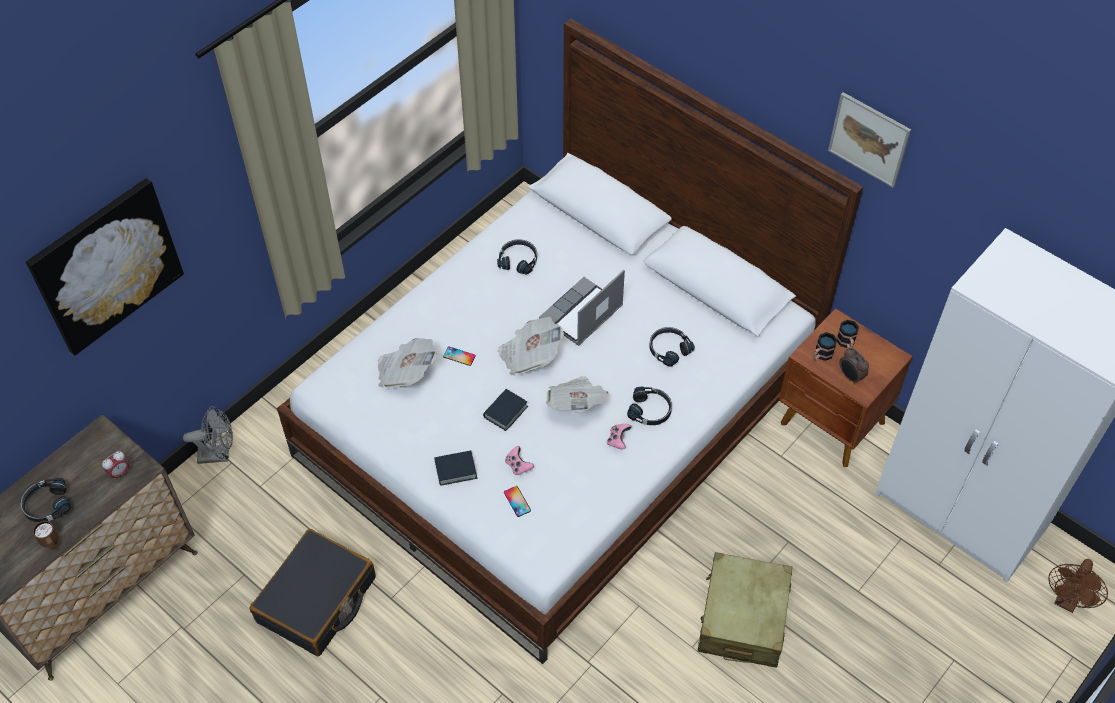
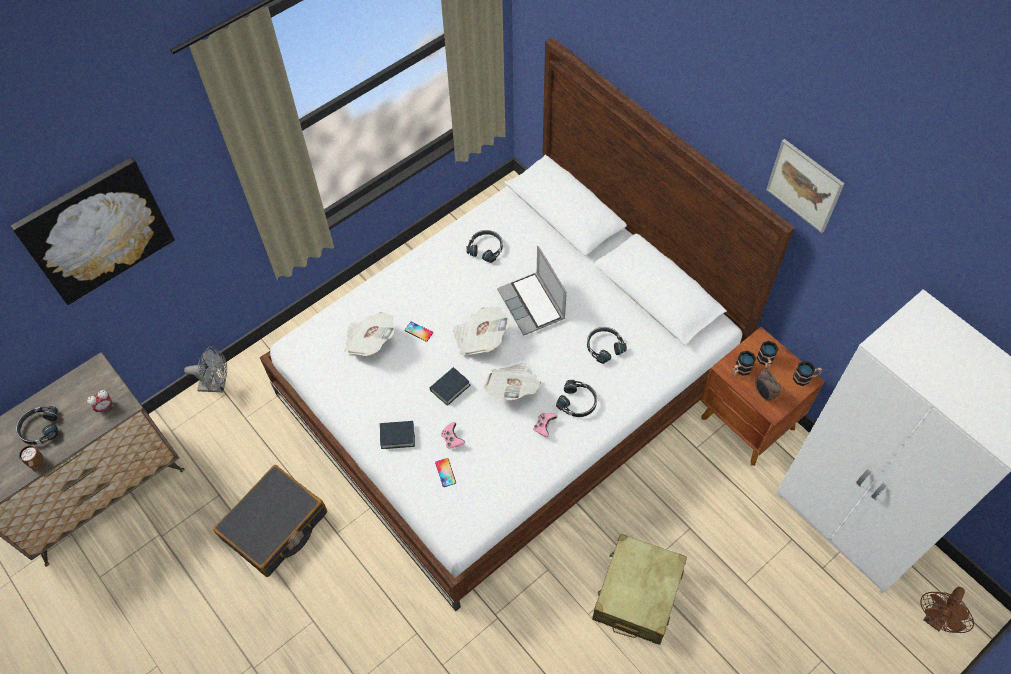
camera: 10 degrees right, 5 degrees up
laptop [539,270,625,346] -> laptop turned 75 degrees counterclockwise [497,246,567,336]
none -> mug [793,361,822,386]

